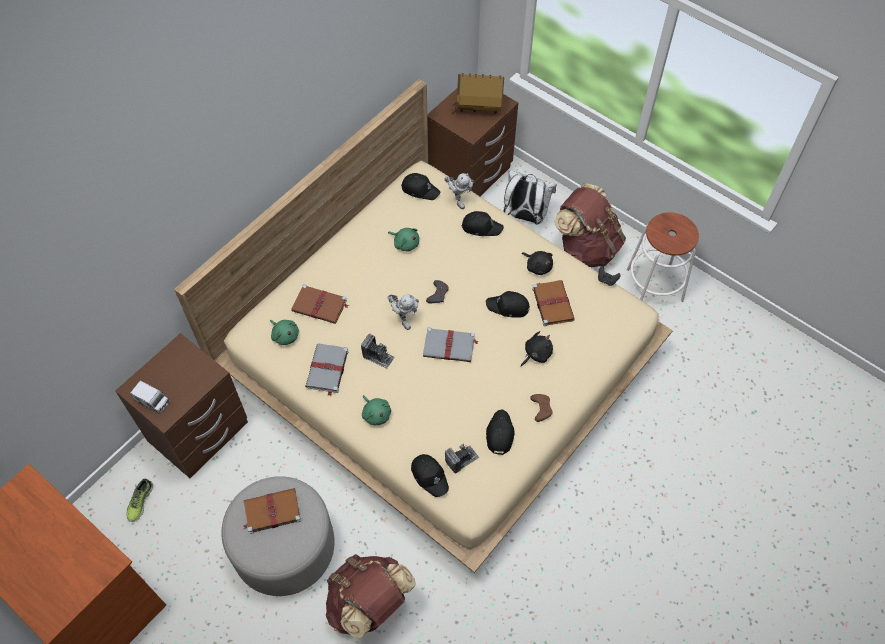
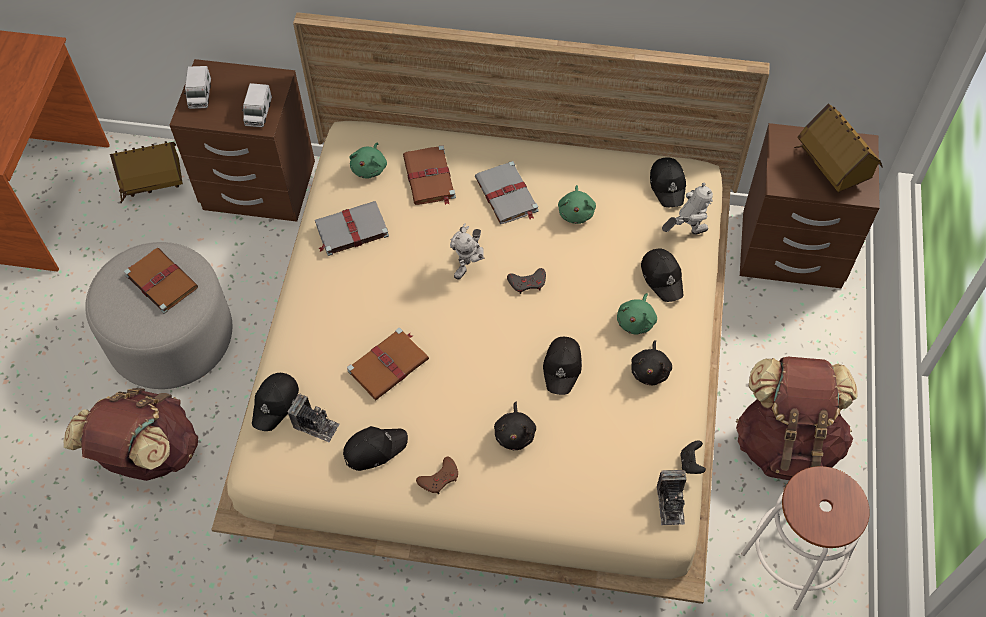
camera: 60 degrees right, 0 degrees up
shoe [127,479,153,522] -> toy house [110,141,183,203]
camera [361,334,395,369] -> camera moved to [657,470,686,525]
green plush toy [362,395,391,426] -> green plush toy moved to [617,293,657,335]
grey book [423,327,478,362] -> grey book moved to [475,161,539,224]
toy robot [444,173,474,209] -> toy robot turned 135 degrees counterclockwise [662,183,713,235]
black cap [486,291,530,317] -> black cap turned 150 degrees counterclockwise [543,337,582,395]
white backpack [504,170,557,225] -> none
black plush toy [521,331,553,366] -> black plush toy turned 75 degrees clockwise [494,402,536,450]
brown book [532,280,575,326] -> brown book moved to [347,328,429,401]
none -> toy truck [241,83,272,127]

